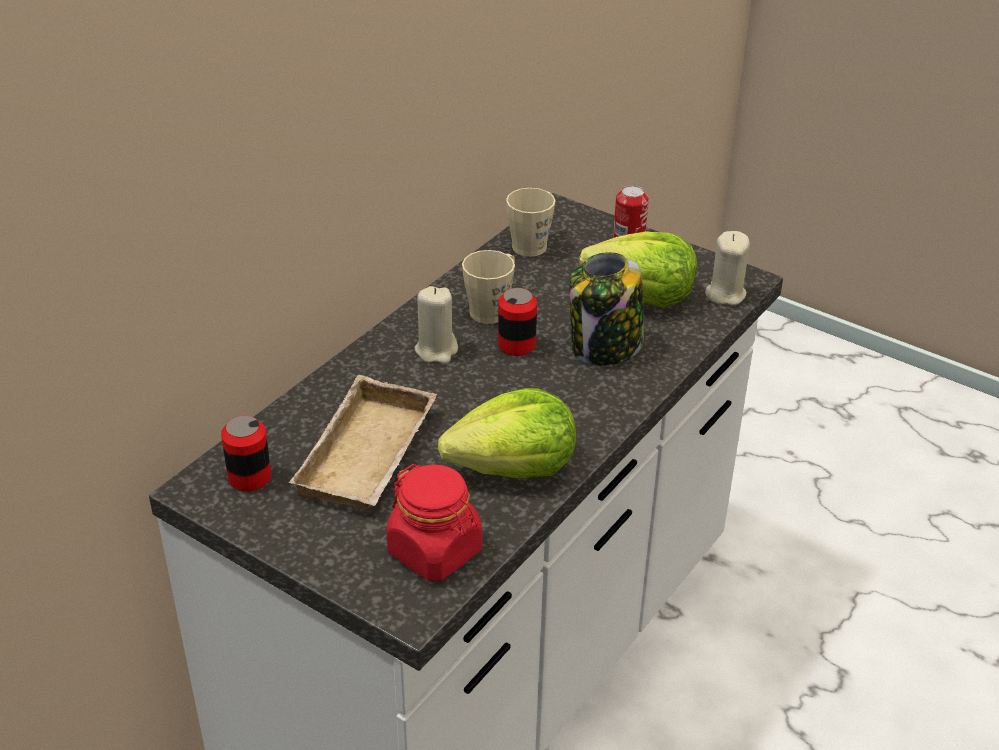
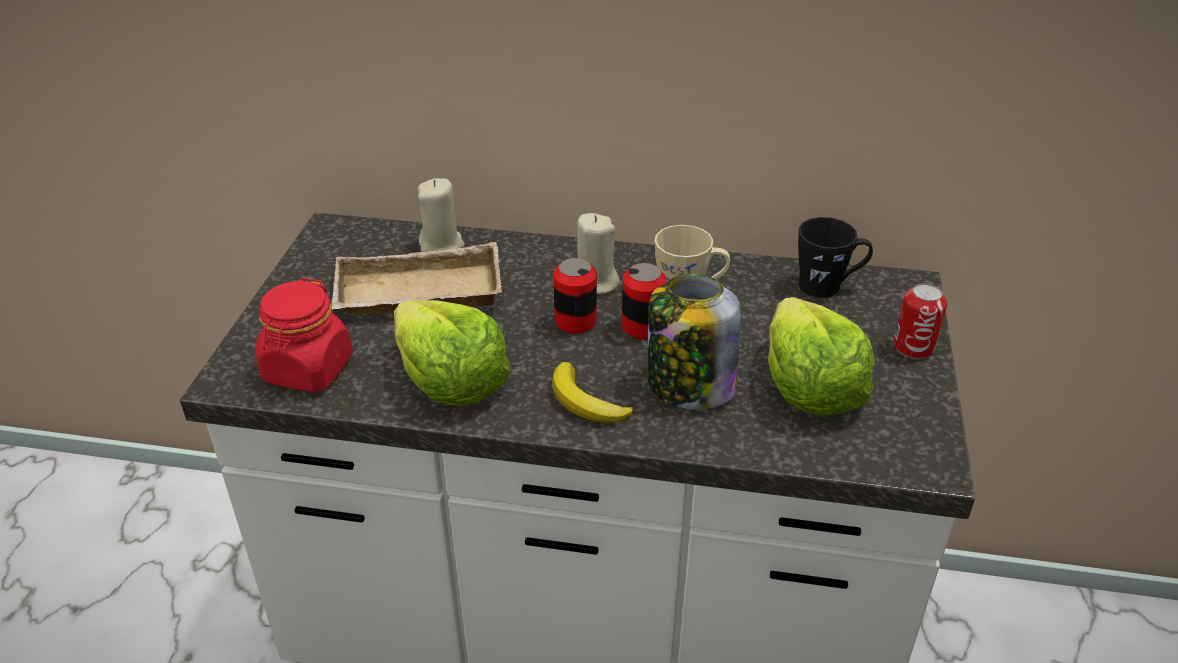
camera: 65 degrees right, 0 degrees up
can [221,416,271,491] -> can moved to [553,258,597,334]
beige mug [506,188,555,257] -> black mug [798,217,873,298]
beige candle [705,231,750,306] -> beige candle moved to [418,178,465,252]
none -> banana [552,362,634,423]

